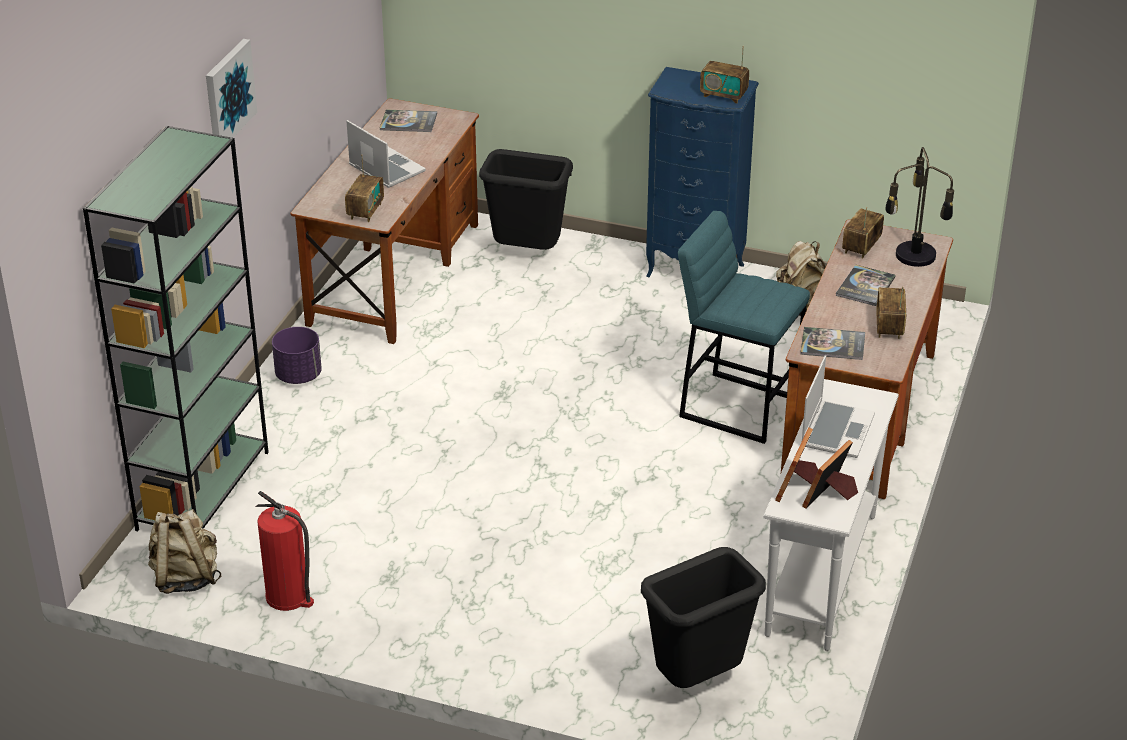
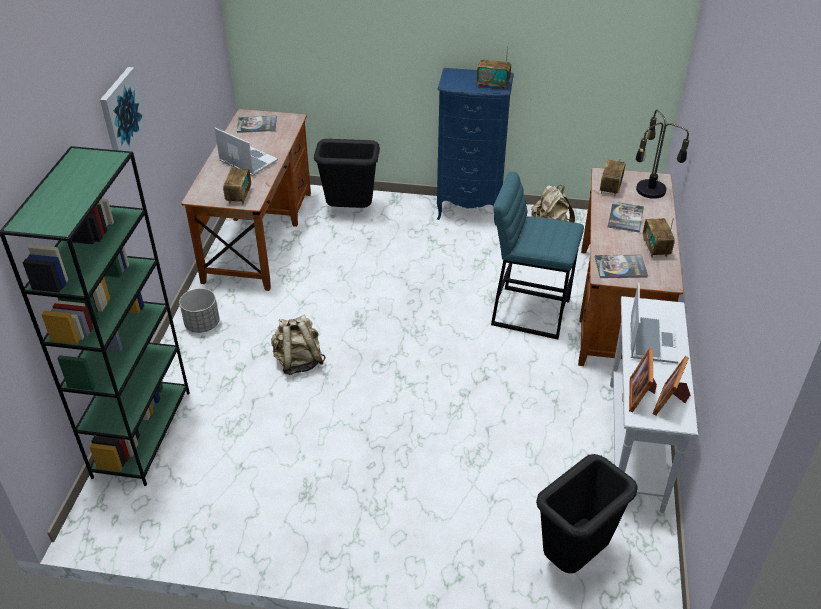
camera: 10 degrees left, 5 degrees up
beige backpack [148,509,221,594] -> beige backpack moved to [271,315,326,375]
fire extinguisher [255,491,314,611] -> none
purple planter [272,327,322,384] -> grey planter [179,288,220,333]

